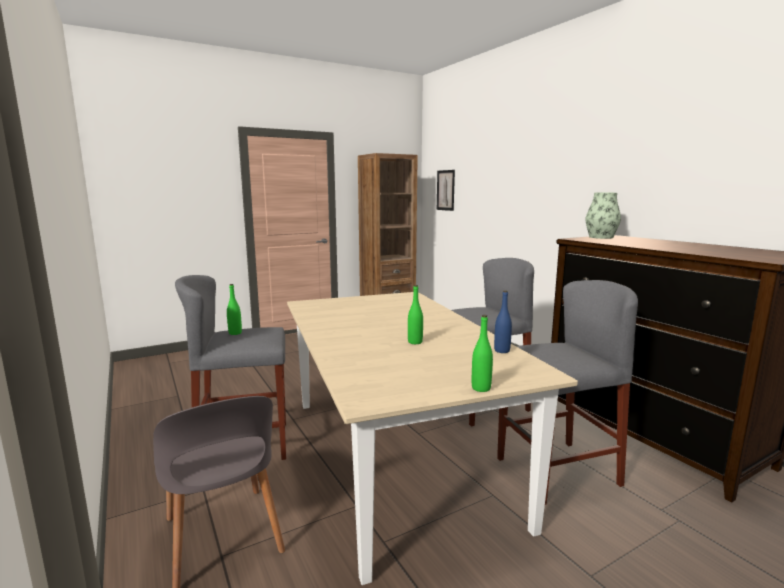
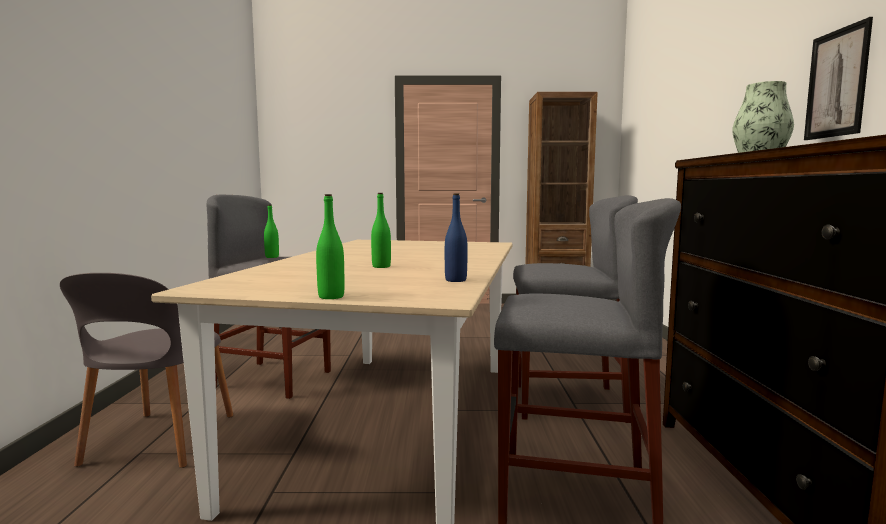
camera: 30 degrees right, 5 degrees down
picture [437,170,455,211] -> picture moved to [804,17,873,140]

